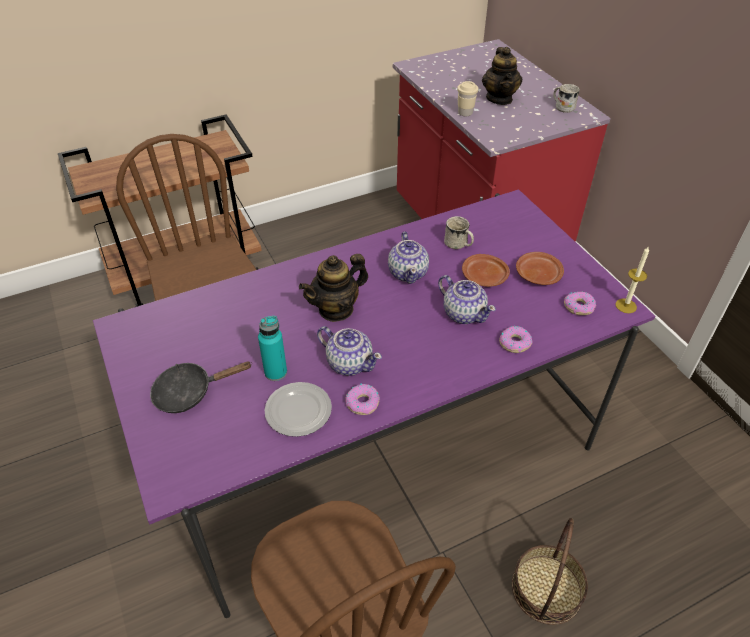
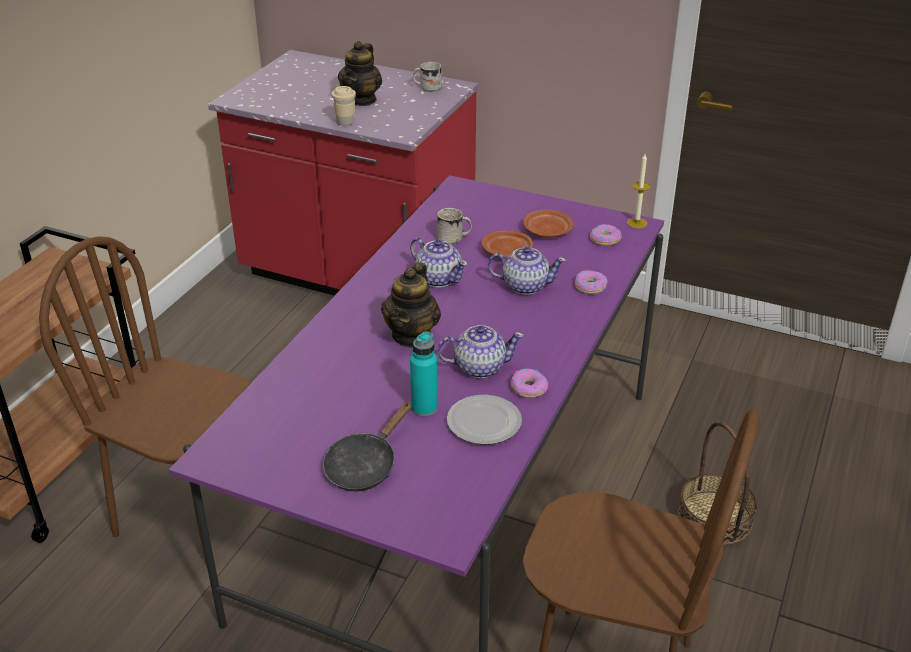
camera: 40 degrees left, 10 degrees down
teapot [482,47,522,105] -> teapot turned 60 degrees clockwise [338,41,382,106]

